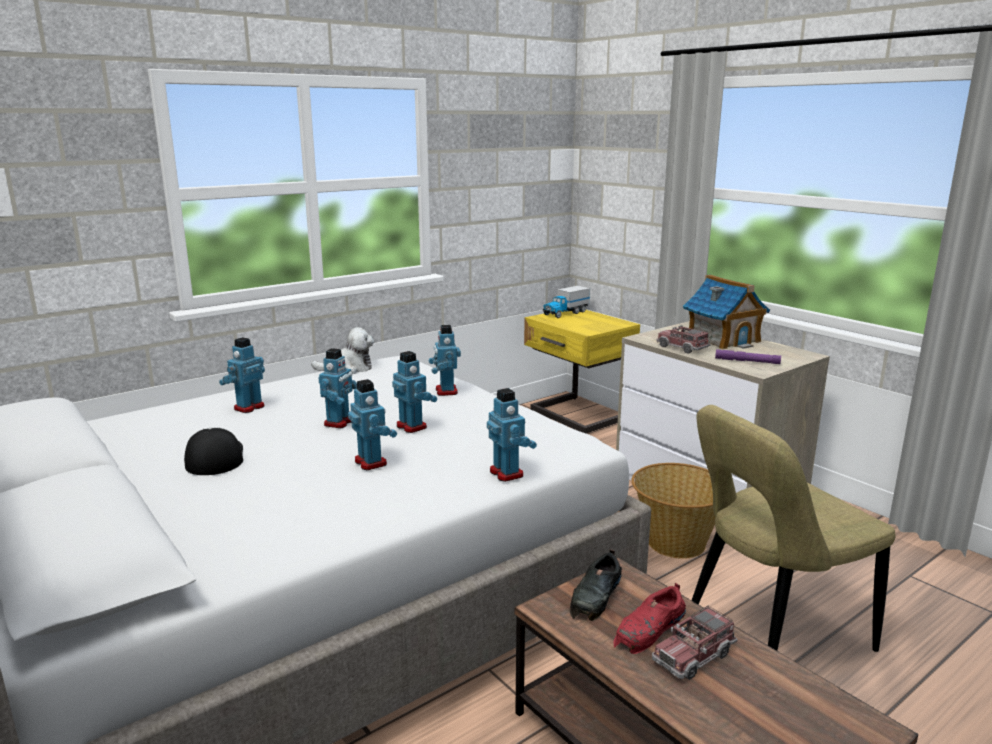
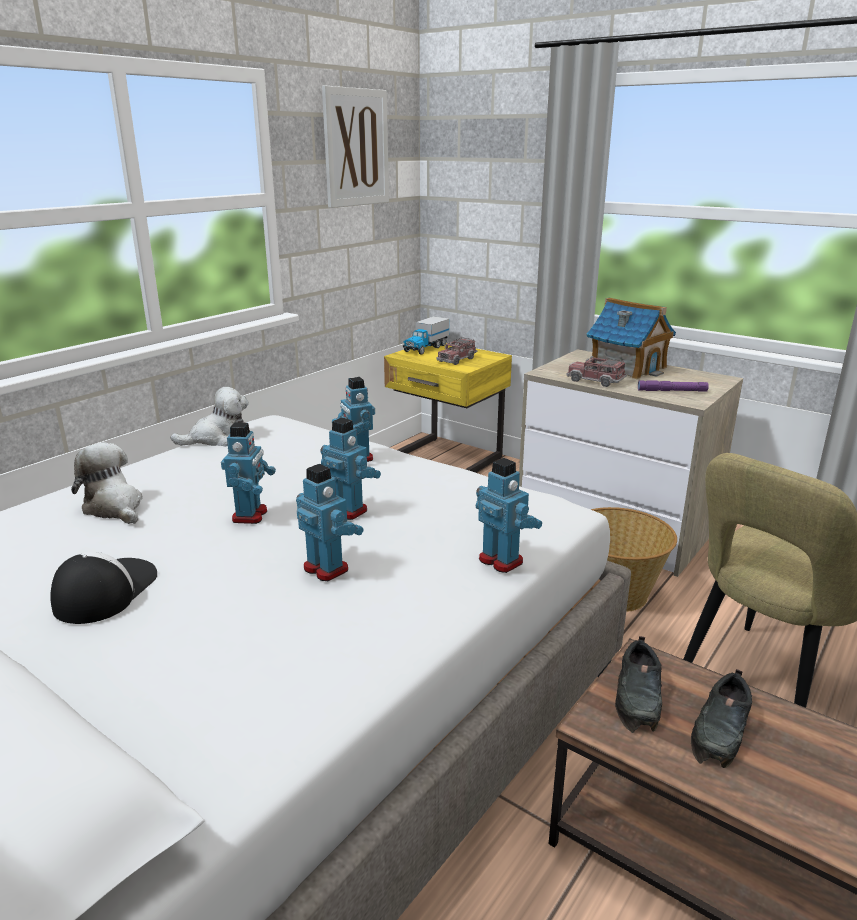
camera: 15 degrees left, 5 degrees up
cap [184,427,243,475] -> cap turned 45 degrees clockwise [50,552,157,624]
toy robot [219,337,265,413] -> plush toy [71,442,143,524]
red shoe [613,583,686,654] -> black shoe [691,669,752,768]
toy truck [652,606,737,680] -> toy truck moved to [437,337,477,365]
none -> picture [322,86,389,208]

